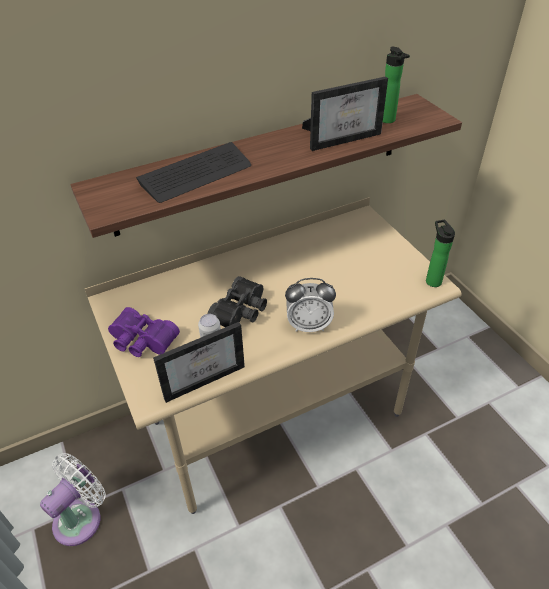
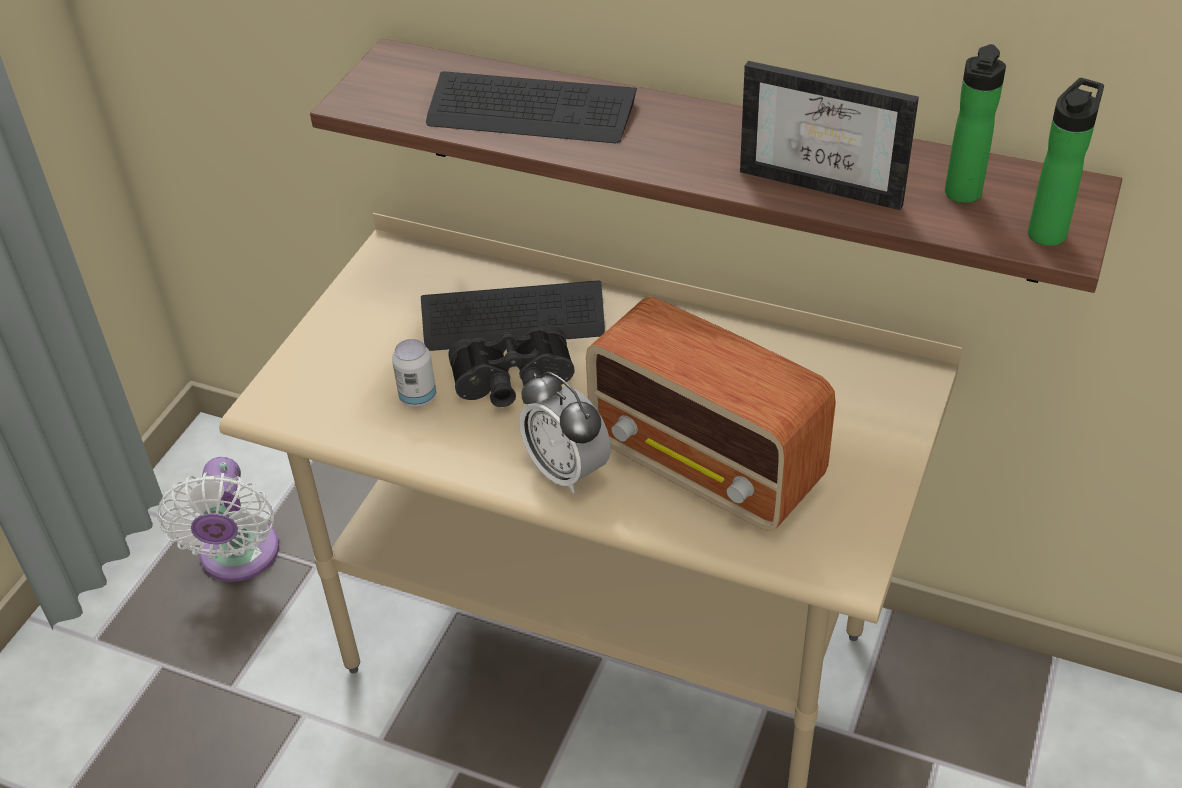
camera: 50 degrees right, 0 degrees up
white fan [40,453,106,546] -> white fan turned 90 degrees clockwise [157,457,279,582]
purple binoculars [108,307,180,357] -> none
picture frame [153,322,245,403] -> none
bottle [426,220,455,287] -> bottle moved to [1028,78,1104,246]
none -> keyboard [421,281,605,351]
none -> radio [586,297,836,531]

